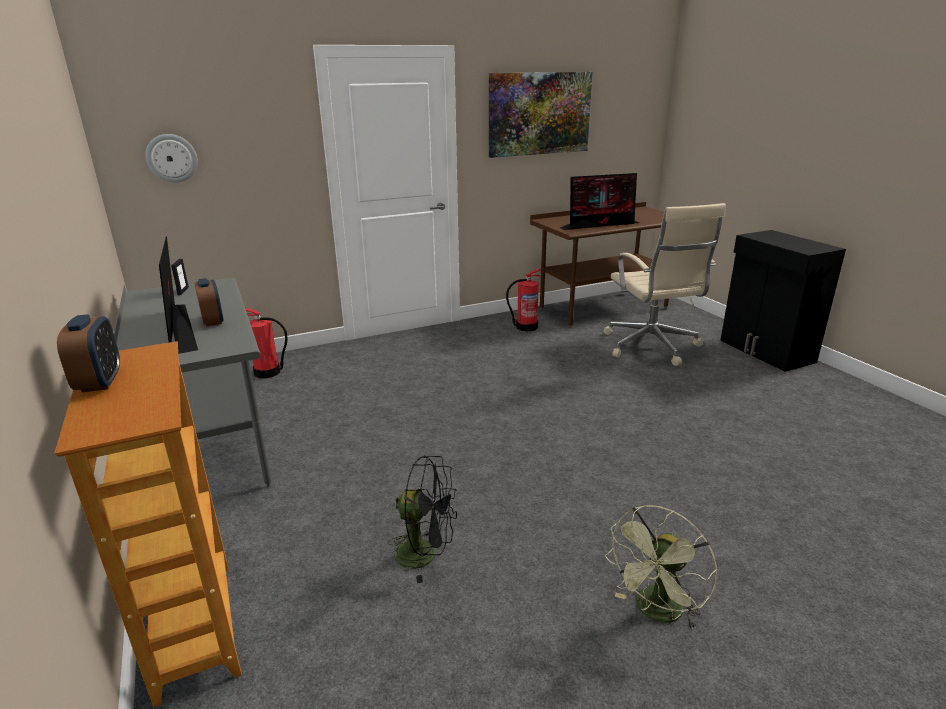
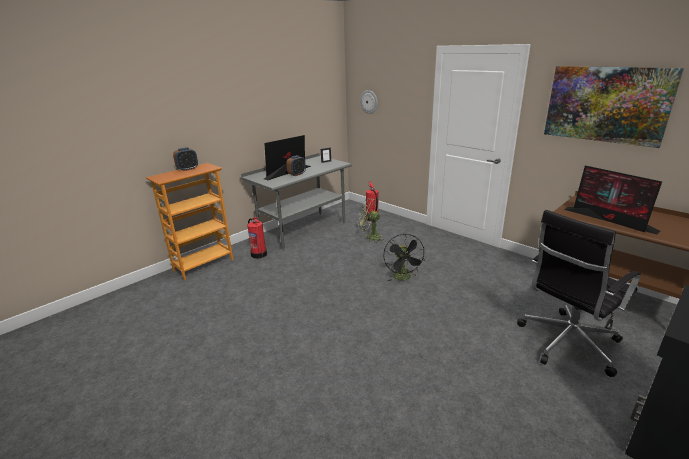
camera: 70 degrees right, 0 degrees up
black fan [388,456,457,583] -> black fan moved to [383,234,425,281]
fire extinguisher [506,269,541,332] -> fire extinguisher moved to [247,217,267,259]
beige office chair [604,203,726,366] -> black office chair [517,210,641,377]
green fan [605,505,718,629] -> green fan moved to [358,198,385,242]

